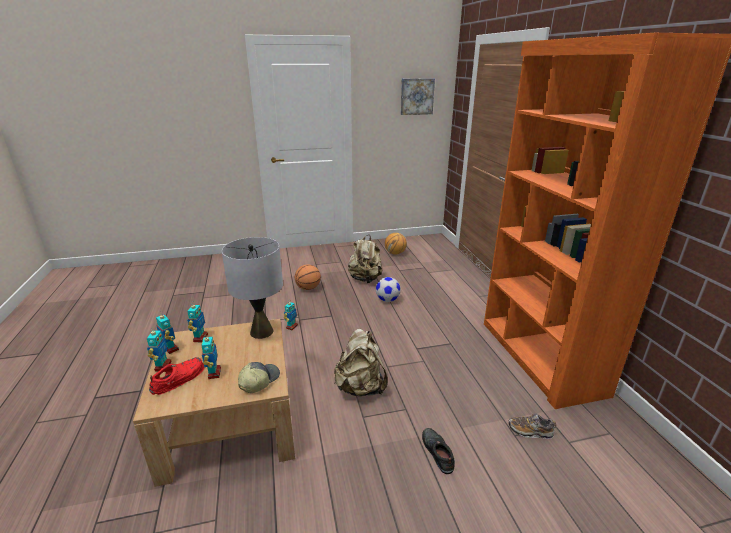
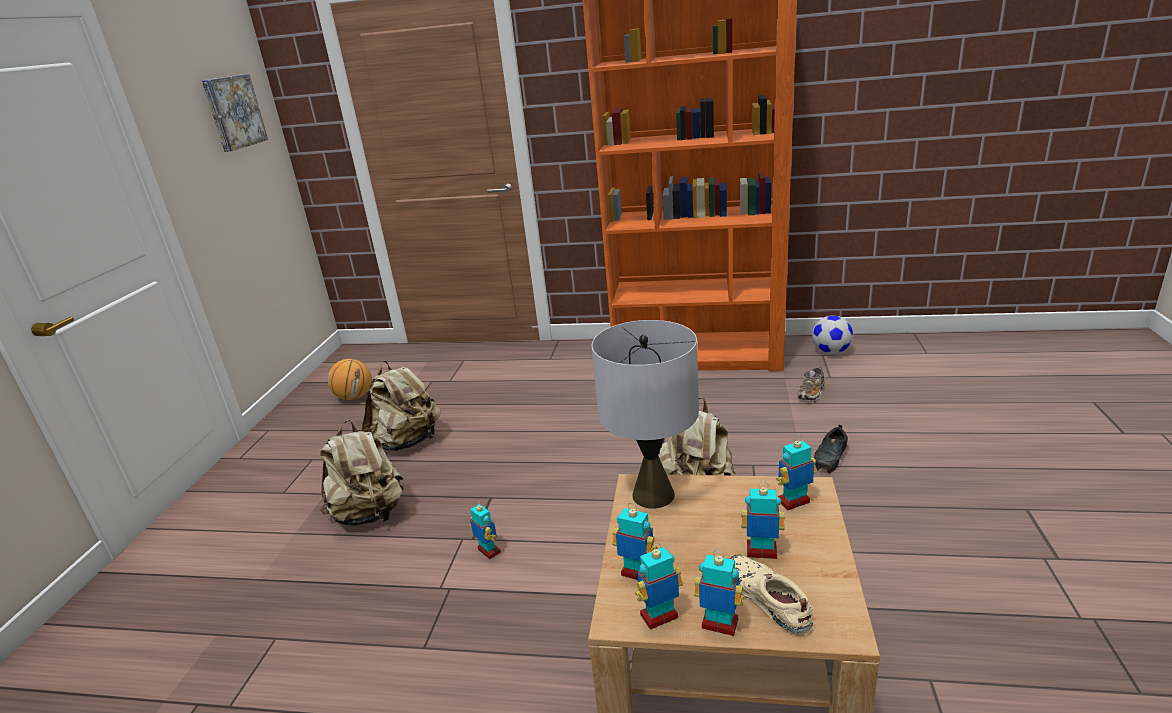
camera: 65 degrees left, 0 degrees up
red shoe [149,357,205,395] -> beige shoe [729,555,813,636]
cap [238,362,280,393] -> toy robot [776,435,817,510]
basketball [295,264,321,290] -> beige backpack [320,420,403,526]
football [376,277,401,302] -> football moved to [812,315,853,354]
black shoe [422,428,455,474] -> black shoe turned 60 degrees counterclockwise [814,425,848,473]

